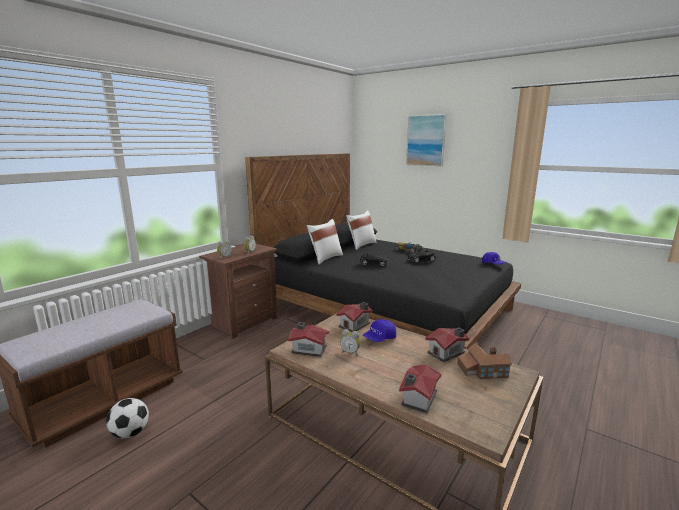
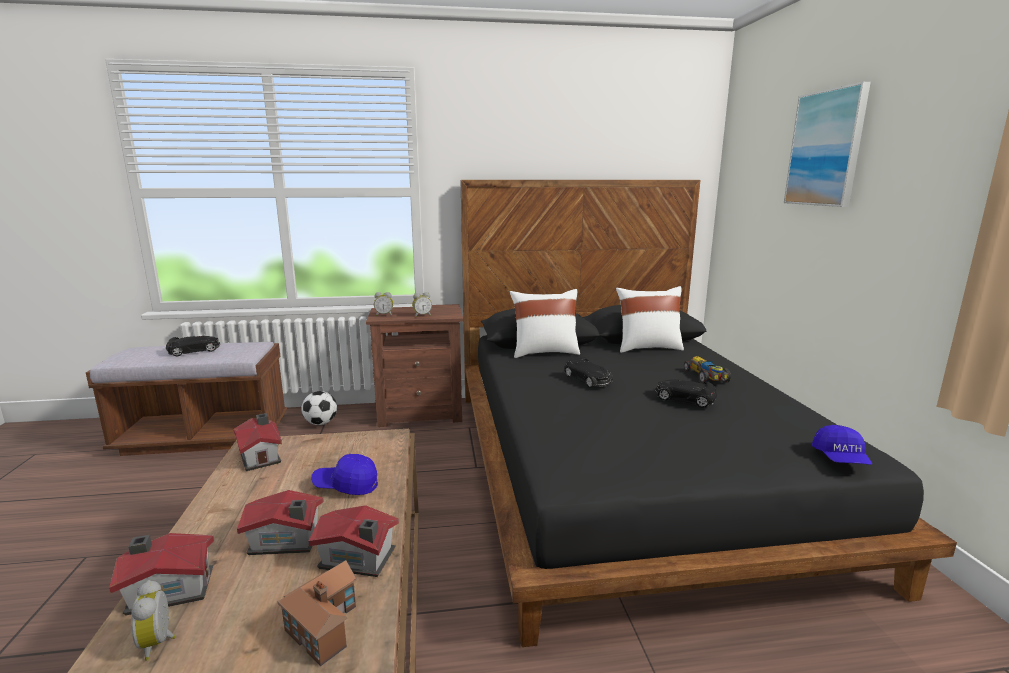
camera: 45 degrees right, 0 degrees up
football [106,398,149,438] -> football moved to [301,391,337,425]
toy house [336,302,373,332] -> toy house moved to [237,490,324,555]
alarm clock [340,329,361,356] -> alarm clock moved to [131,580,176,661]
none -> black toy car [166,336,221,356]

